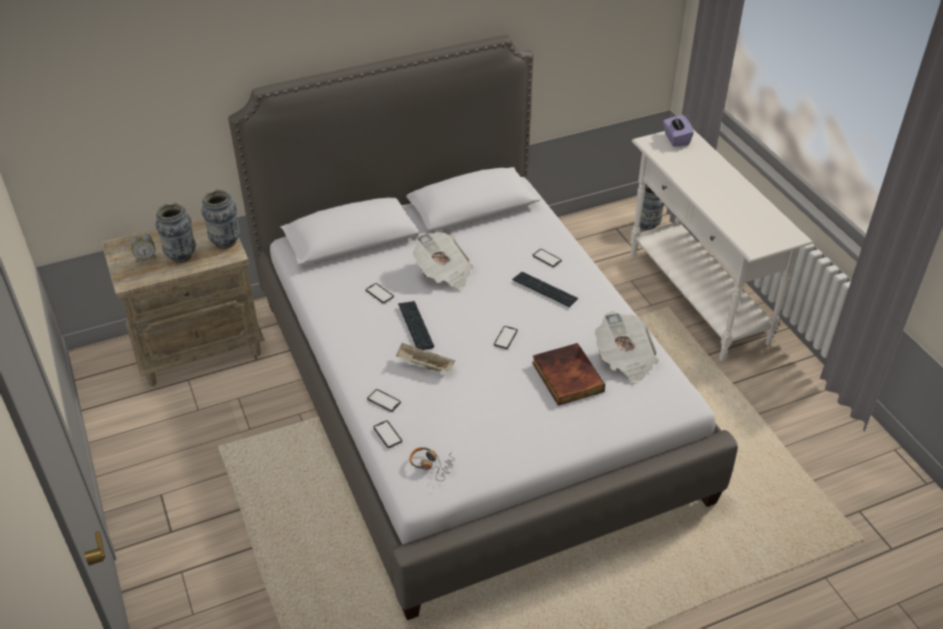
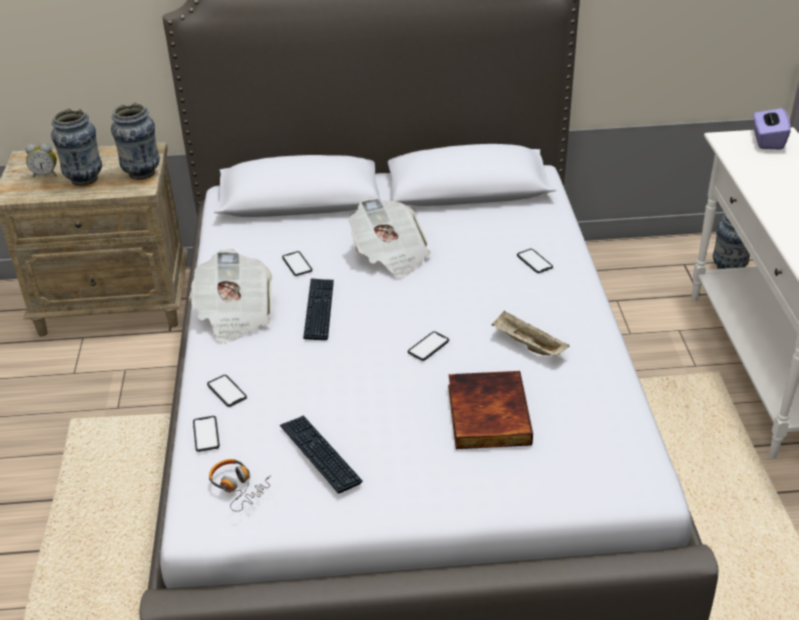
camera: 20 degrees right, 5 degrees down
beige tray [396,343,455,371] -> beige tray moved to [492,311,569,356]
keyboard [512,272,578,307] -> keyboard moved to [280,415,362,494]
newspaper [595,311,659,384] -> newspaper moved to [189,249,272,344]

